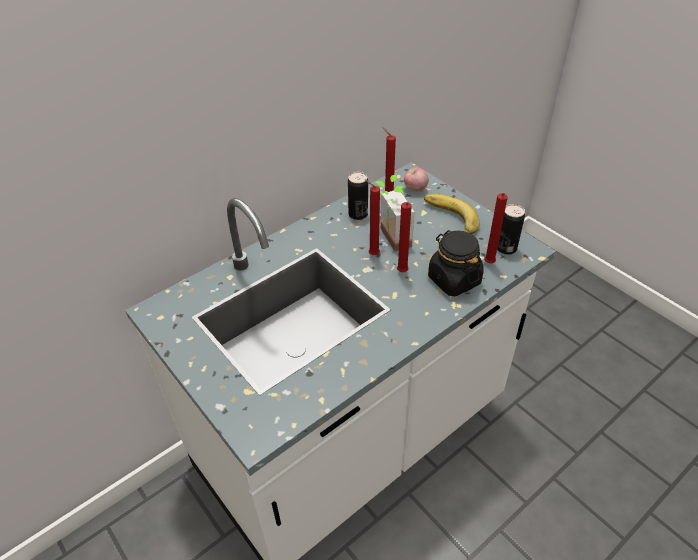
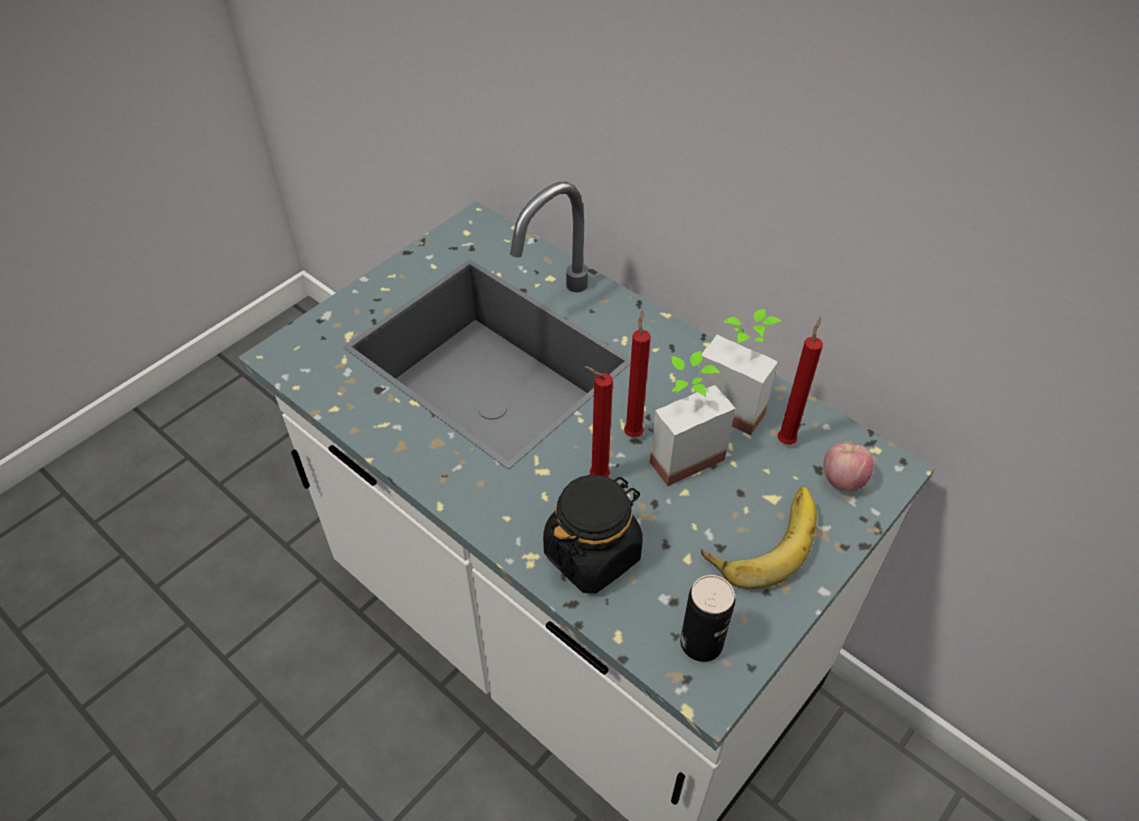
camera: 80 degrees right, 5 degrees up
can [348,172,368,220] -> potted plant [695,309,782,435]
red candle [484,193,508,263] -> none

